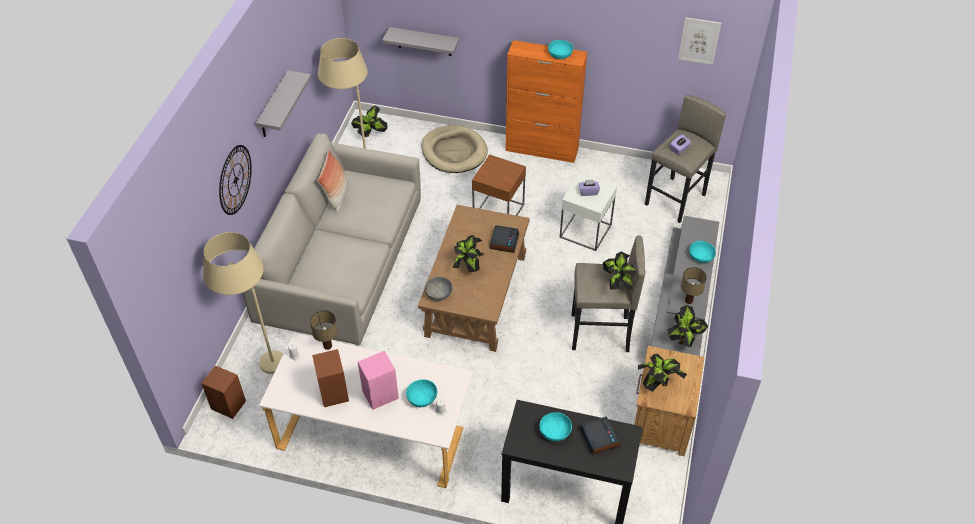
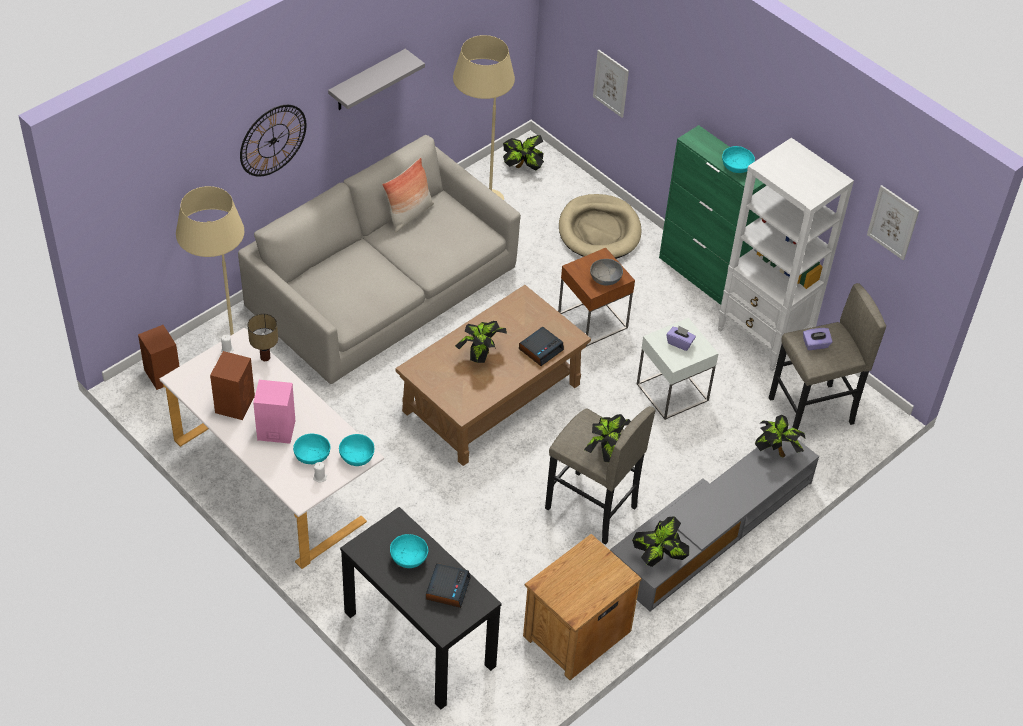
camera: 30 degrees right, 0 degrees up
grey shelf [382,27,459,56] -> picture [593,50,629,118]
grey bowl [425,277,452,301] -> grey bowl moved to [590,259,623,286]
orange cabinet [506,40,587,163] -> green cabinet [659,125,767,305]
potted plant [638,354,687,392] -> potted plant moved to [755,415,806,457]
table lamp [681,267,707,304] -> none
turquoise bowl [689,241,716,263] -> turquoise bowl moved to [339,434,374,466]
none -> white bookcase [718,138,854,371]

